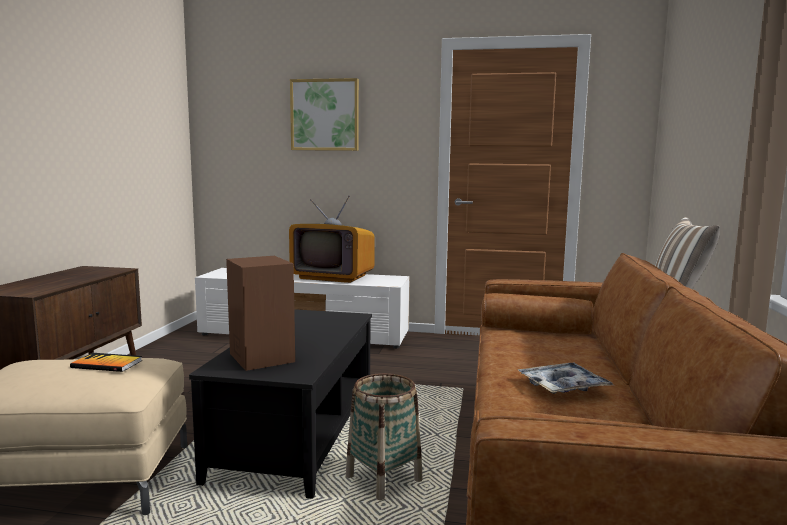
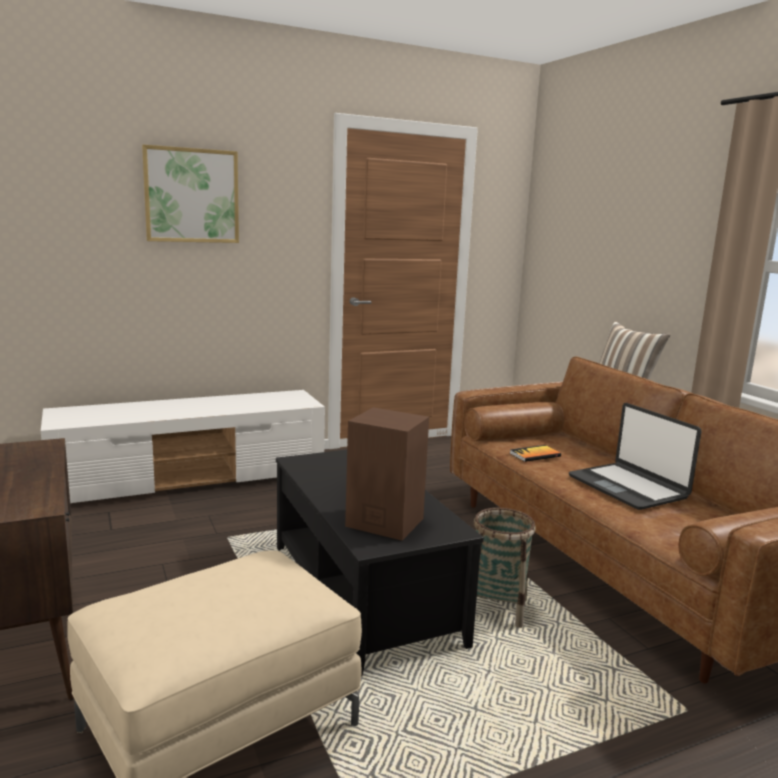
camera: 35 degrees left, 5 degrees up
book [70,353,142,372] -> book moved to [510,445,561,462]
television [289,195,375,283] -> none
tray [518,363,614,394] -> laptop [569,403,702,510]

